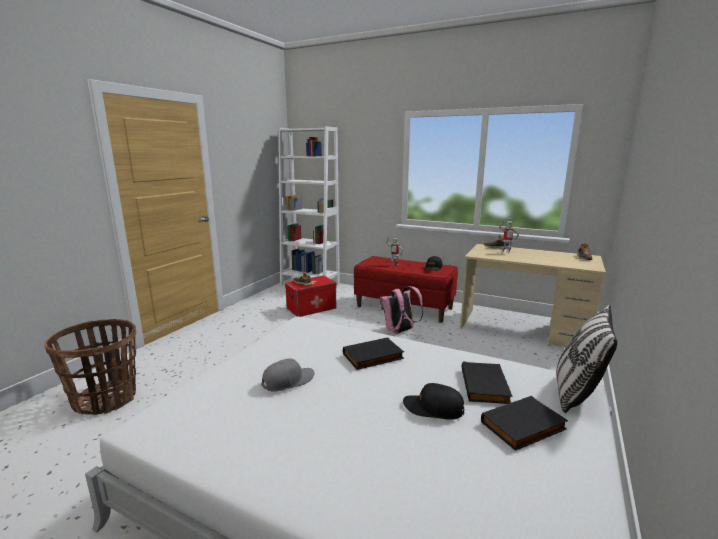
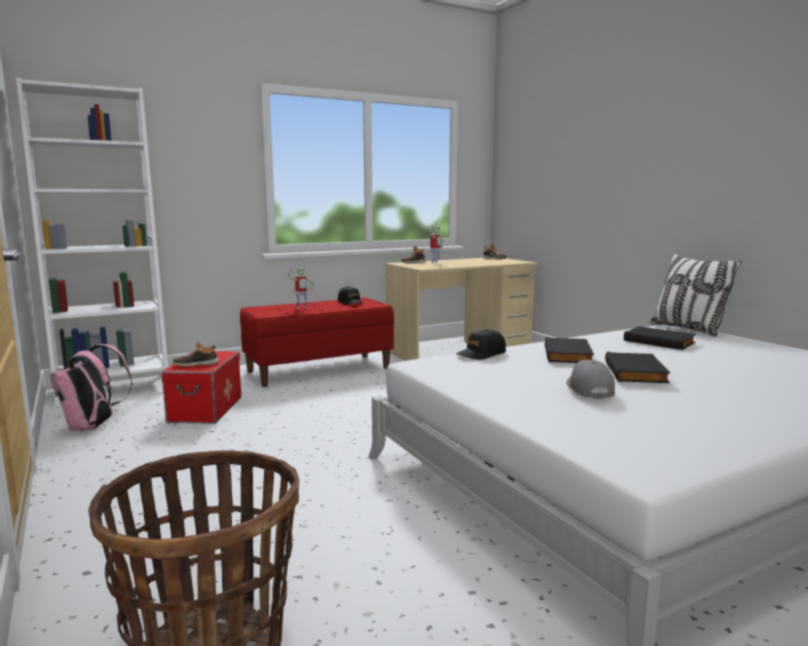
camera: 55 degrees left, 5 degrees down
pink backpack [380,286,423,334] -> pink backpack moved to [50,344,132,430]
black cap [403,383,464,420] -> black cap moved to [456,329,506,360]
black book [481,396,568,451] -> black book moved to [605,352,670,383]

